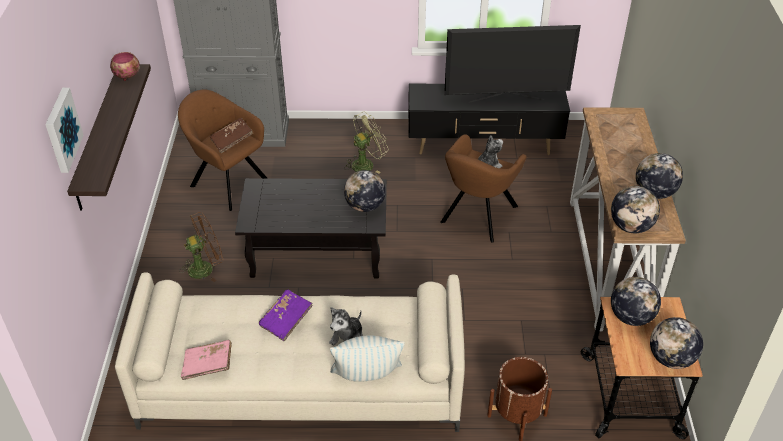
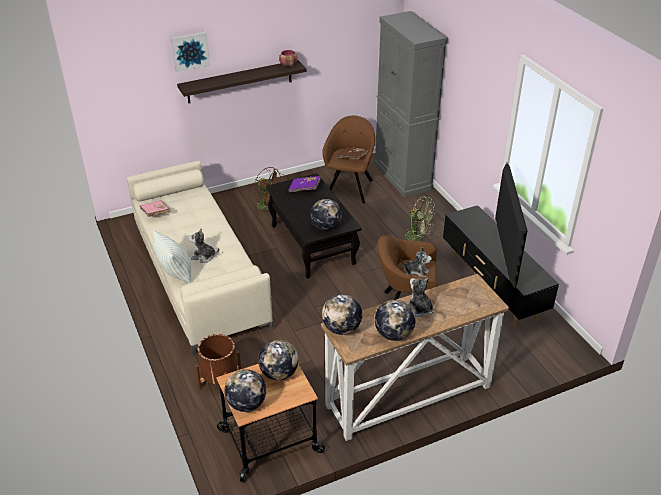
camera: 65 degrees right, 5 degrees down
purple book [259,290,313,341] -> purple book moved to [288,176,321,192]
television [444,25,581,103] -> television turned 150 degrees counterclockwise [495,163,528,288]
none -> plush toy [407,277,434,317]

